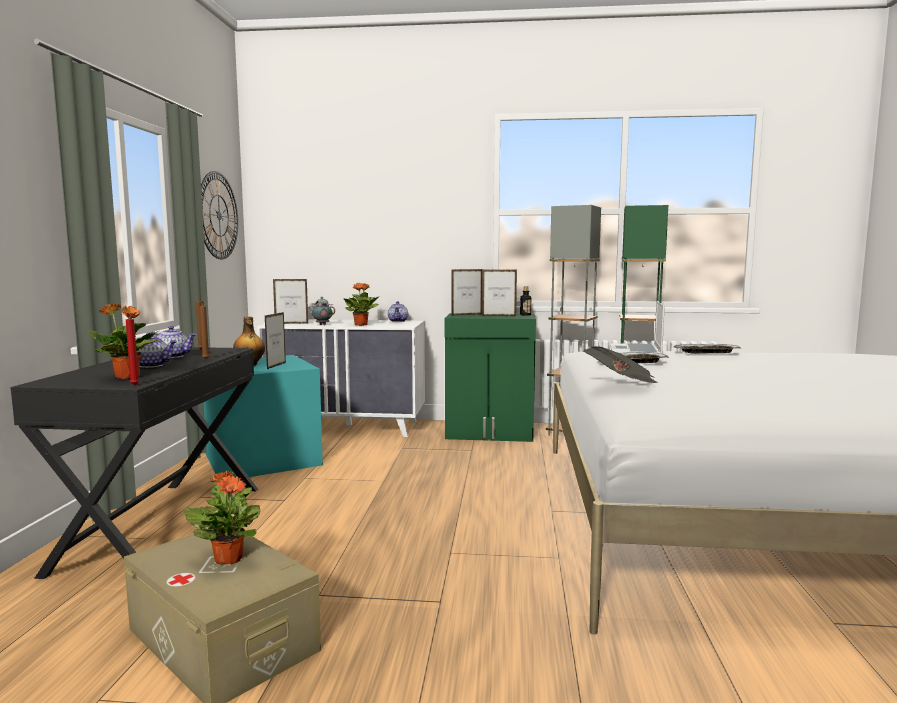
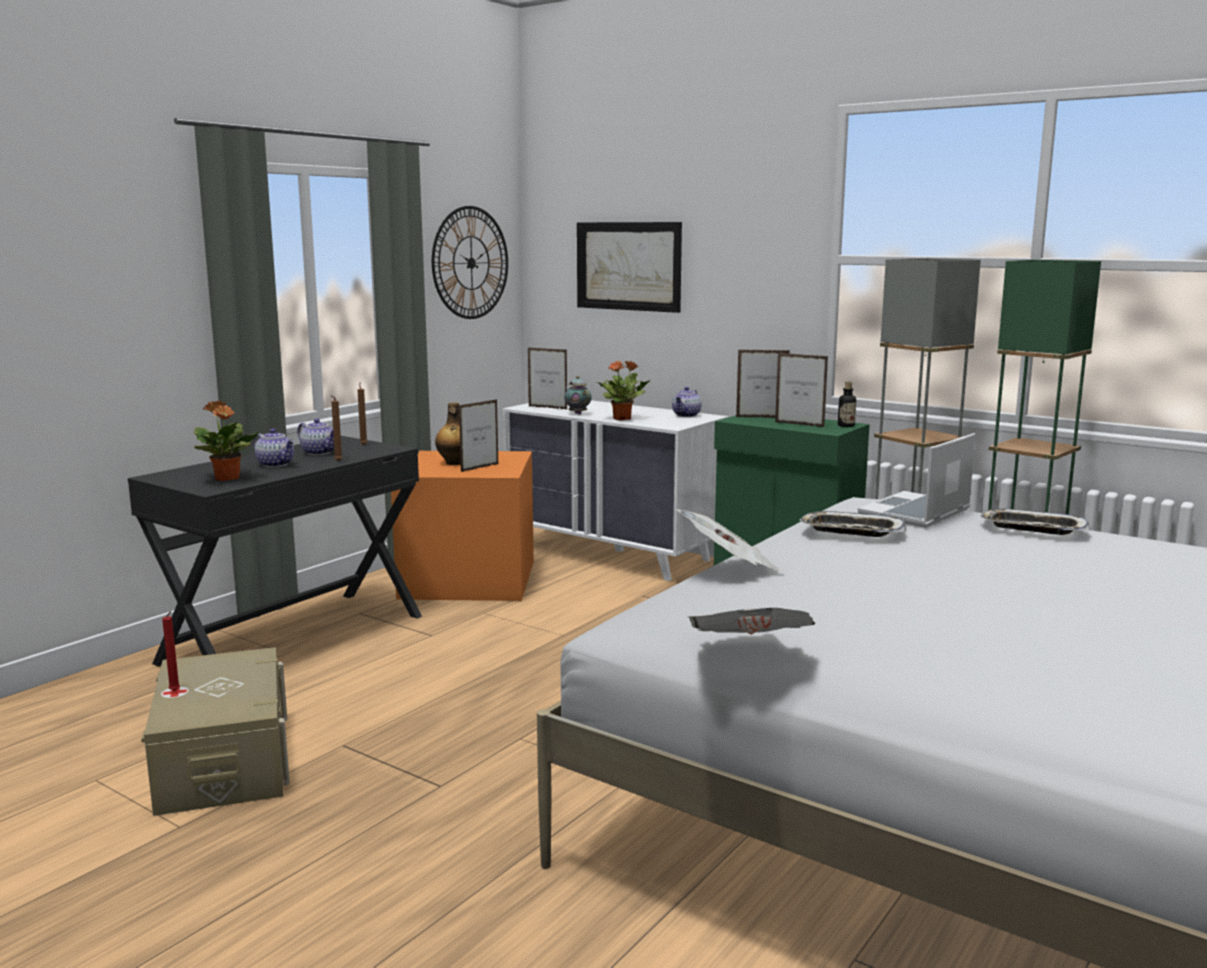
camera: 30 degrees right, 5 degrees up
red candle [126,312,139,385] -> red candle moved to [162,611,180,691]
potted plant [184,470,260,564] -> none
turquoise storage box [204,355,323,478] -> orange storage box [391,451,534,601]
none -> picture [577,222,682,313]
none -> newspaper [688,608,816,634]

